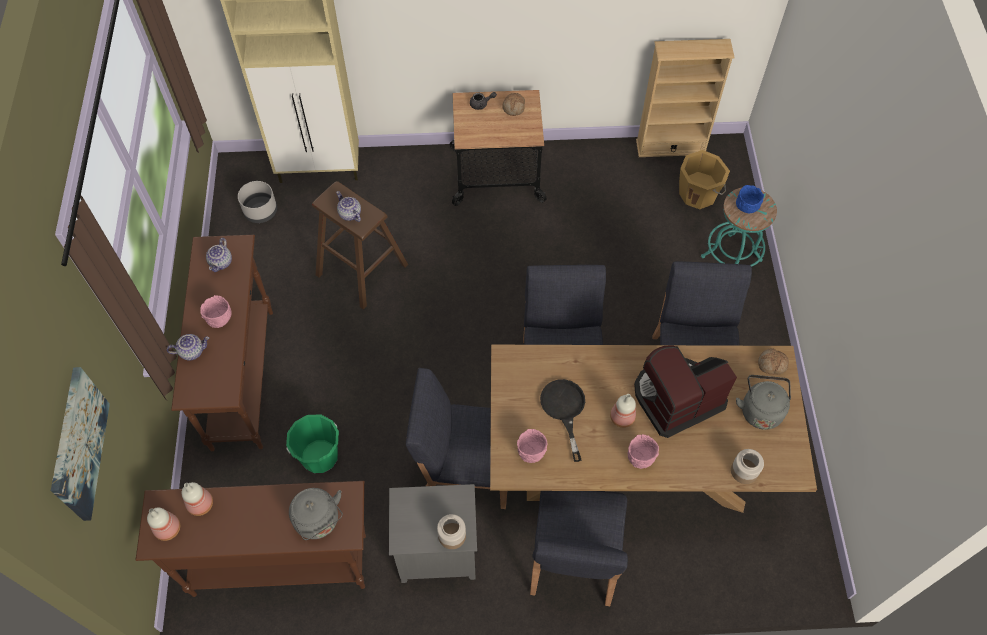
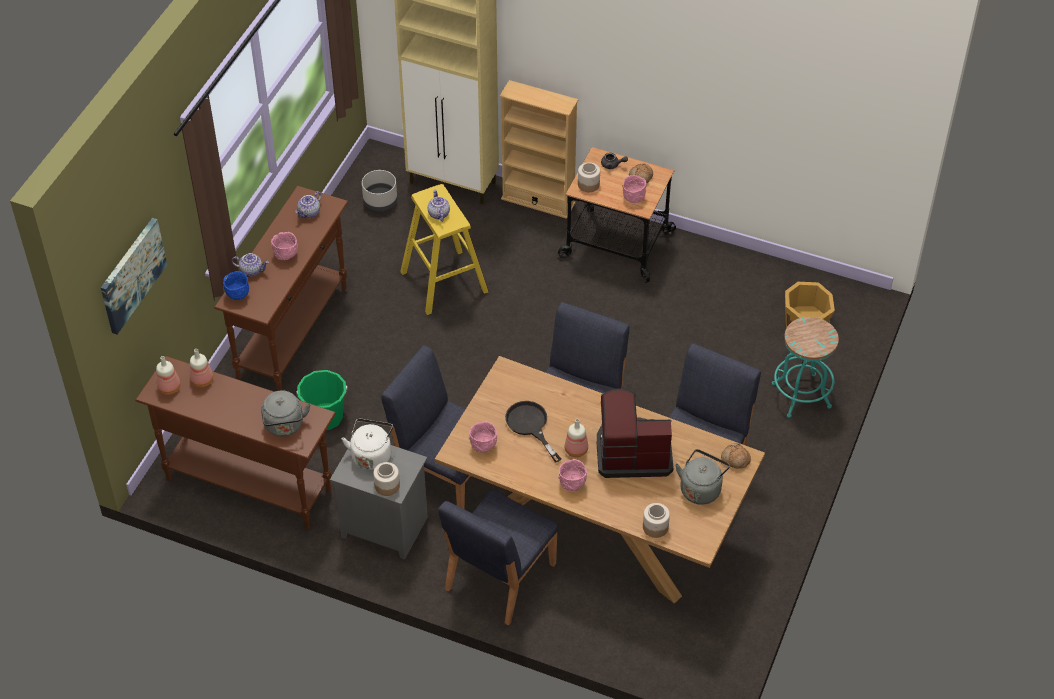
camera: 25 degrees right, 10 degrees down
brown stool [312,181,408,310] -> yellow stool [400,184,488,315]
black frying pan [540,379,585,462] -> black frying pan turned 45 degrees counterclockwise [505,401,561,463]
beige bookcase [636,39,735,157] -> beige bookcase moved to [500,80,578,219]
blue bowl [736,185,764,213] -> blue bowl moved to [223,271,249,300]
none -> white kettle [342,419,393,470]
none -> jar [578,162,600,192]
none -> pink bowl [623,175,647,203]

